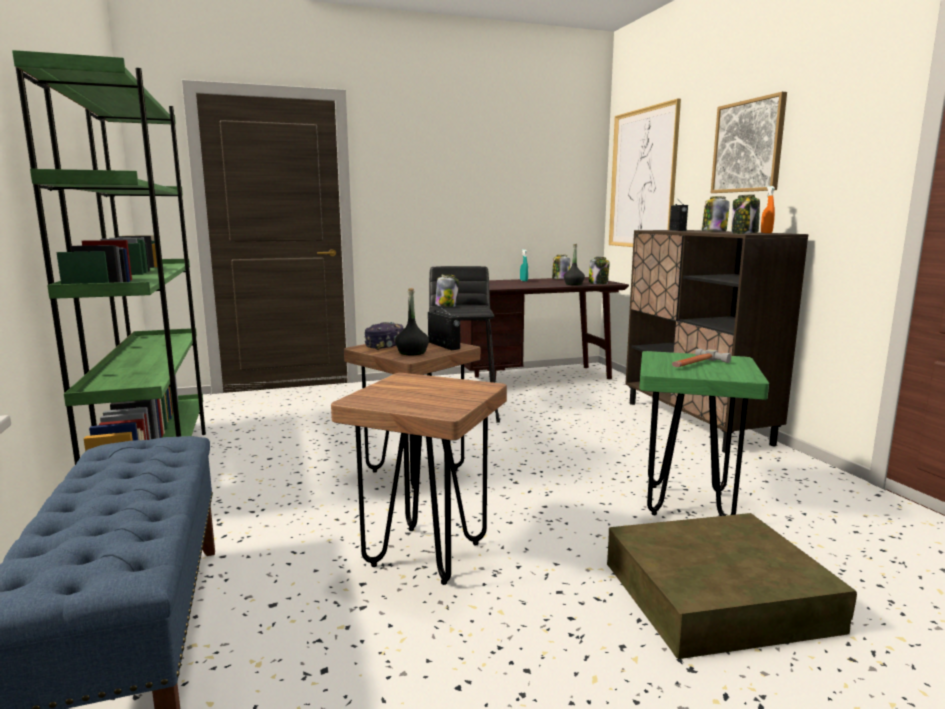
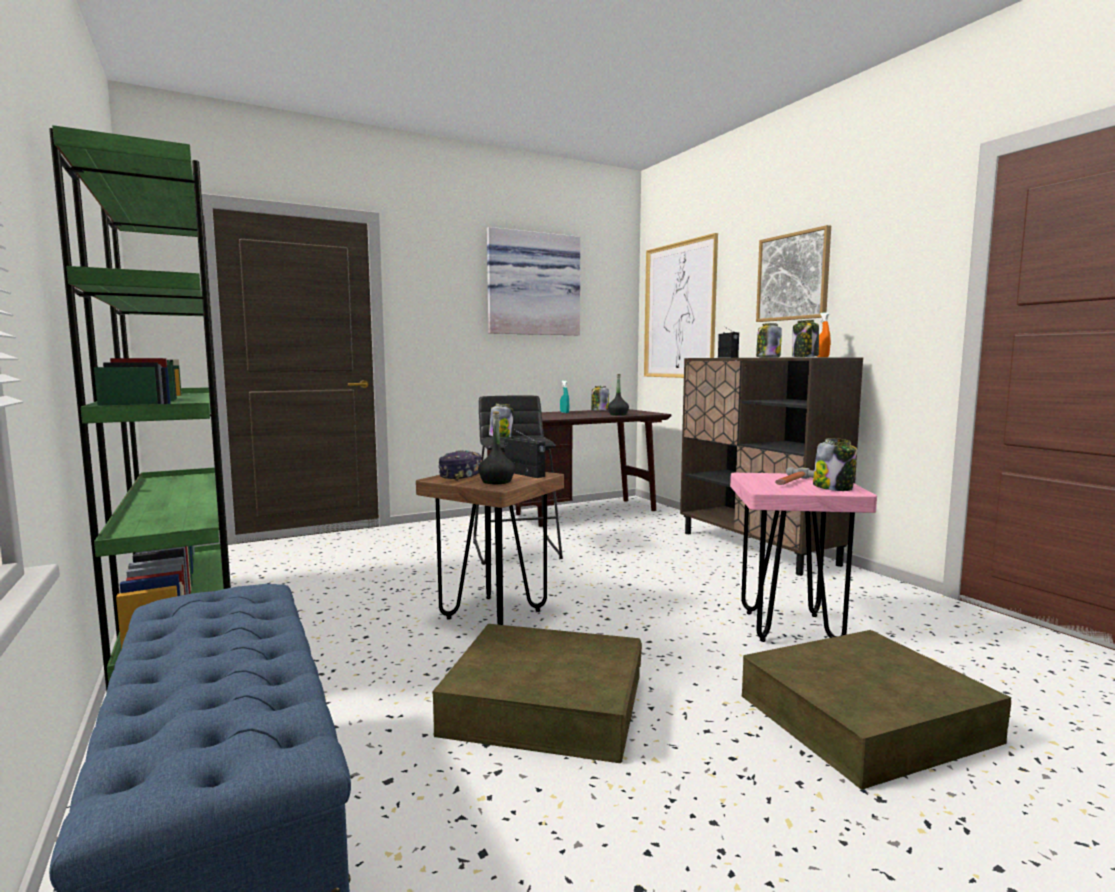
camera: 10 degrees left, 5 degrees down
brown stool [331,373,507,585] -> brown storage box [432,624,642,763]
jar [589,257,609,284] -> jar moved to [813,438,857,491]
green stool [639,351,769,516] -> pink stool [730,473,877,642]
none -> picture [487,227,580,335]

